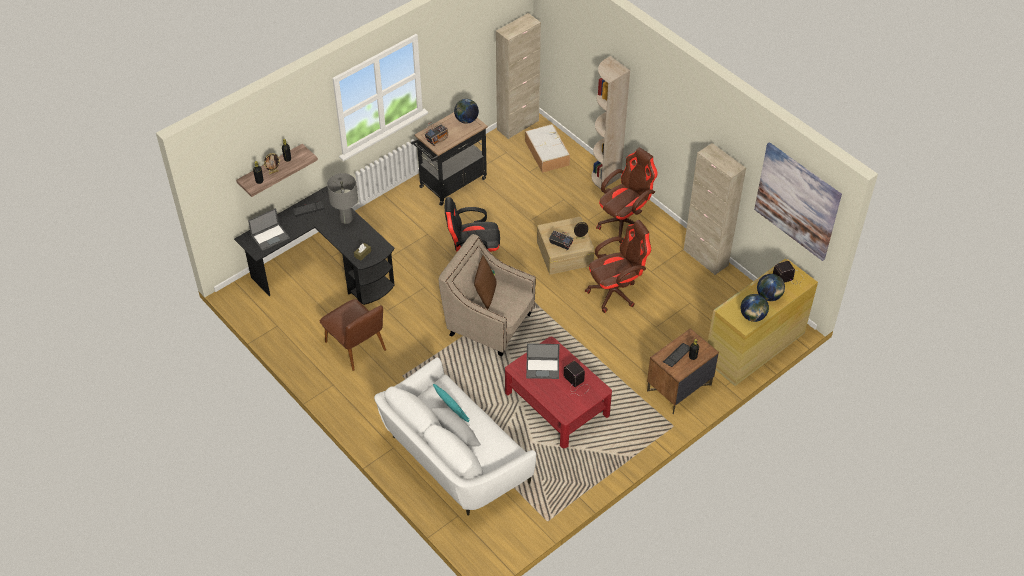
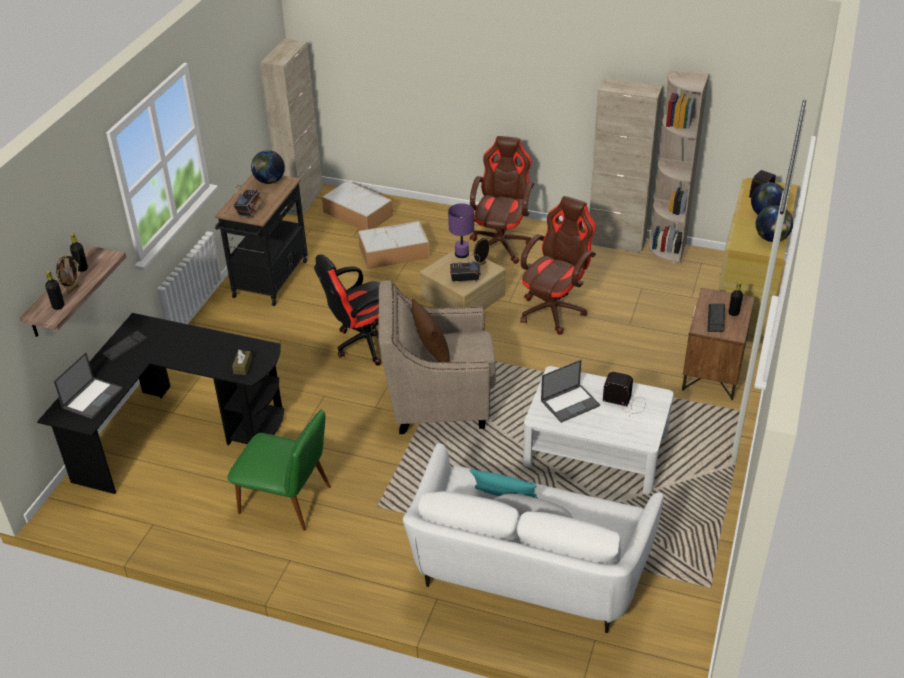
camera: 30 degrees left, 10 degrees down
brown chair [320,299,386,371] -> green chair [227,409,331,531]
grey table lamp [327,173,358,224] -> none
red coffee table [505,337,612,448] -> white coffee table [523,366,673,494]
beige bookcase [592,56,630,189] -> beige bookcase moved to [649,69,709,263]
picture [754,142,842,261] -> none
none -> storage box [358,221,430,269]
none -> purple table lamp [448,203,474,258]

